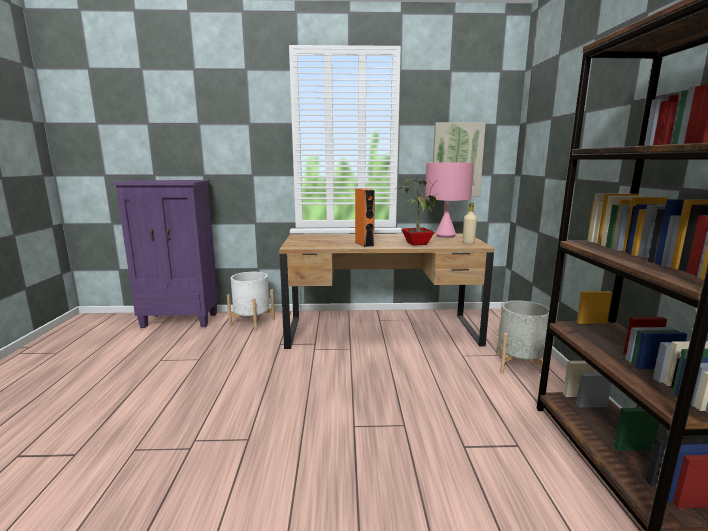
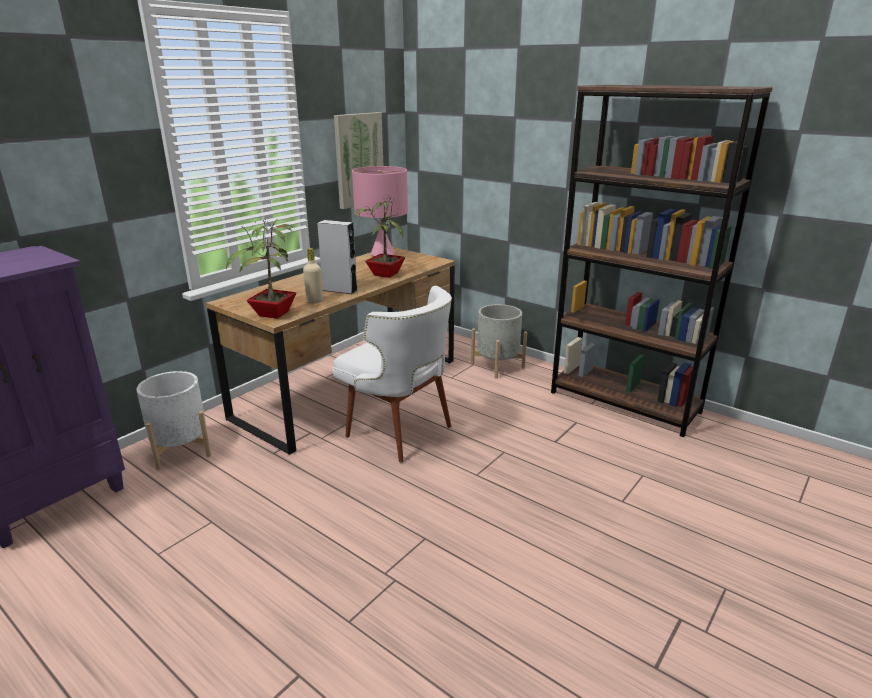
camera: 50 degrees left, 10 degrees up
orange speaker [355,188,375,247] -> grey speaker [317,220,358,294]
beige bottle [463,203,477,244] -> beige bottle moved to [303,248,323,303]
none -> potted plant [226,219,296,319]
none -> white chair [332,286,452,463]

